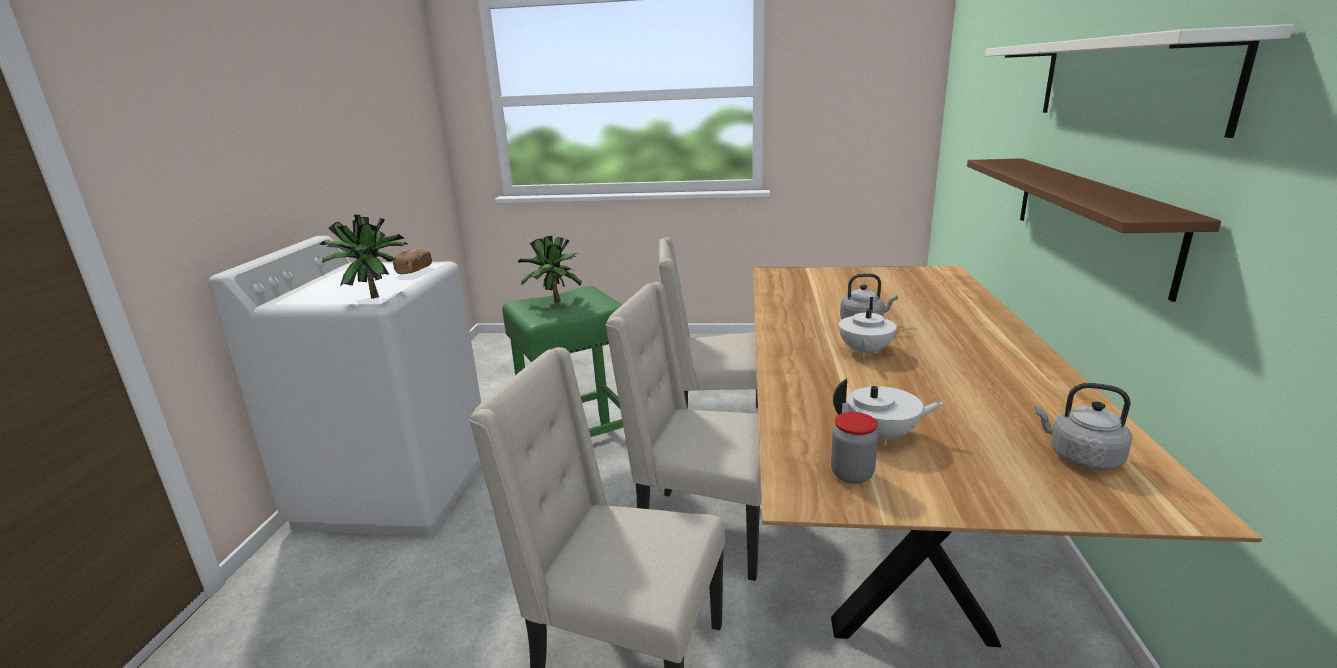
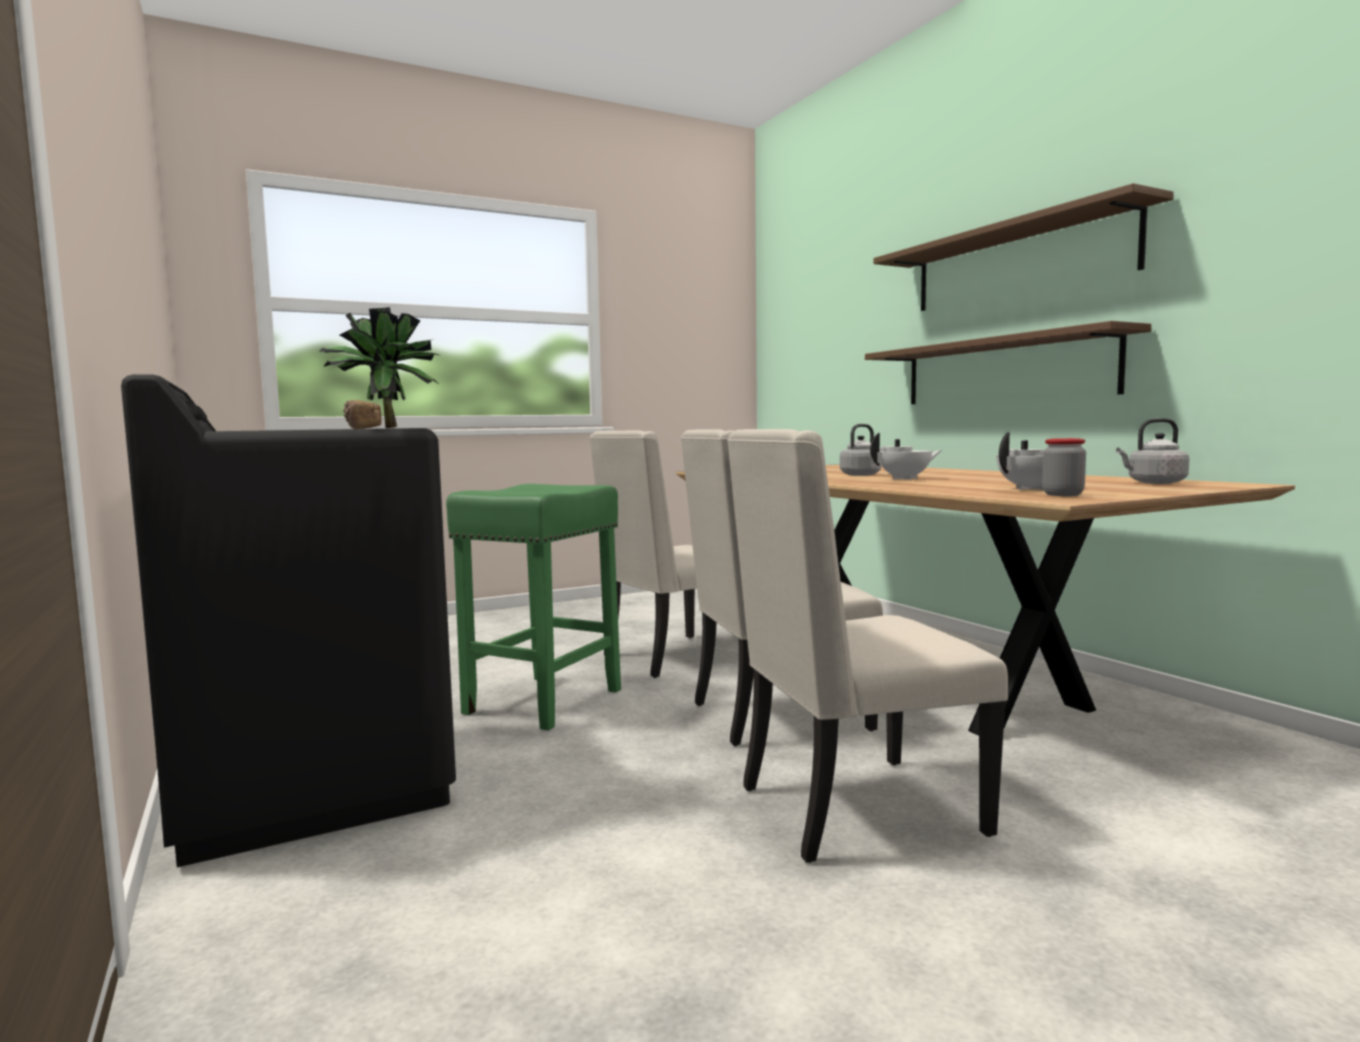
camera: 35 degrees left, 15 degrees down
white washing machine [209,236,481,536] -> black washing machine [121,374,456,867]
potted plant [518,236,582,303] -> none
white teapot [839,297,897,358] -> white teapot turned 90 degrees counterclockwise [870,433,942,480]
white shelf [985,24,1293,138] -> brown shelf [874,183,1174,311]

